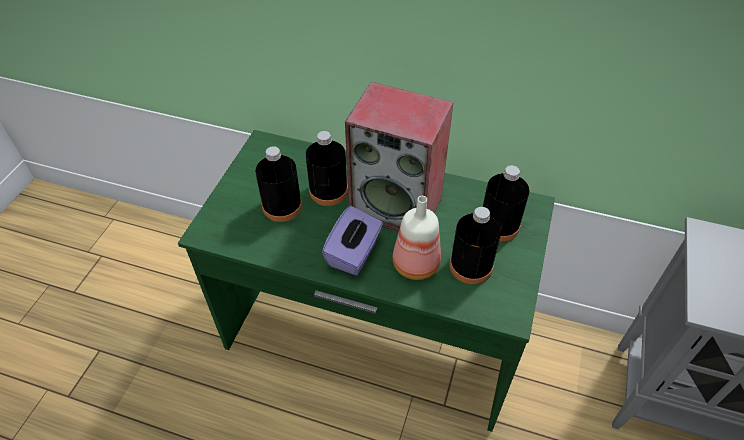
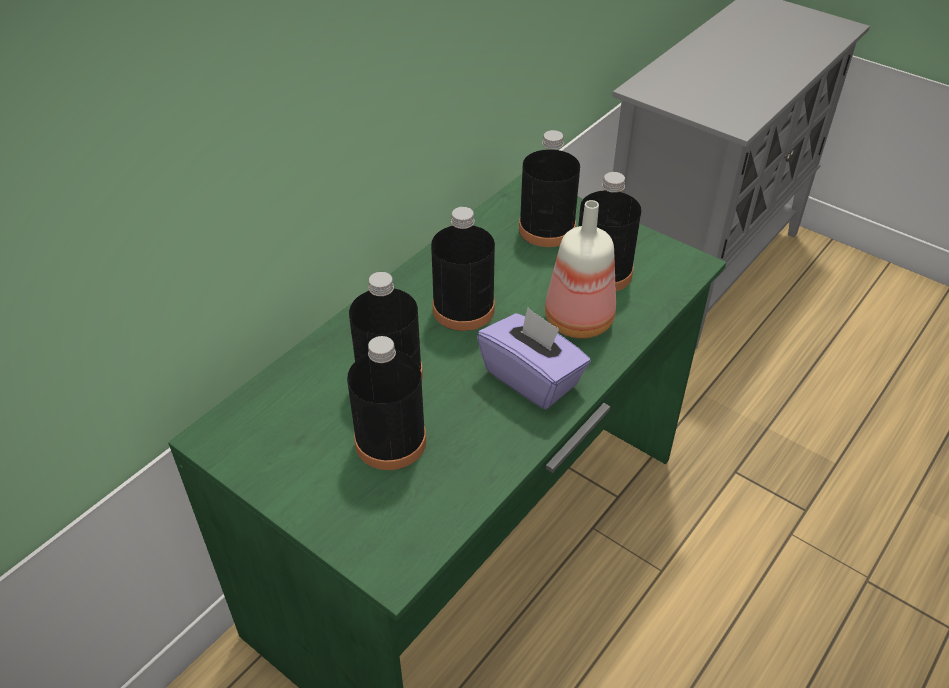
camera: 70 degrees left, 5 degrees down
speaker [345,82,453,232] -> black bottle [431,207,495,331]

